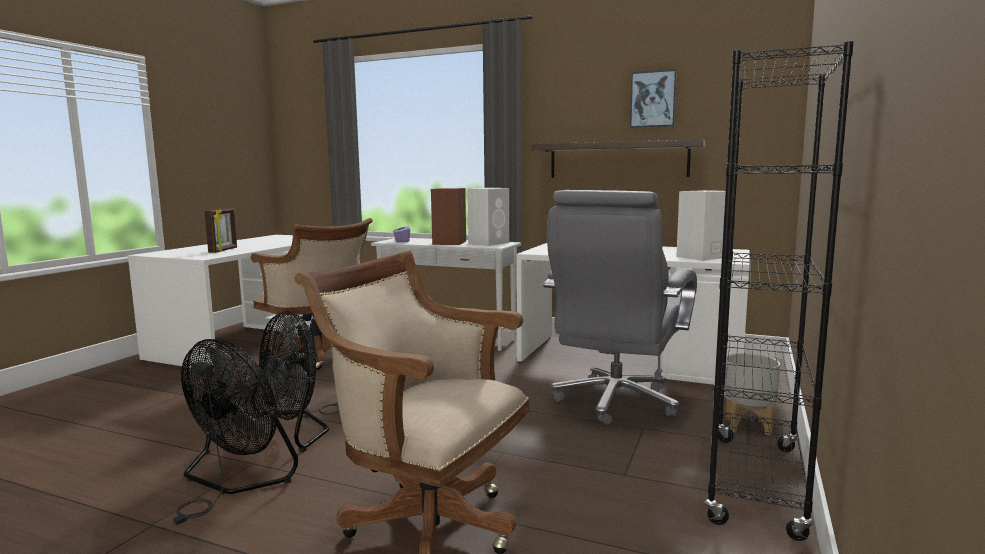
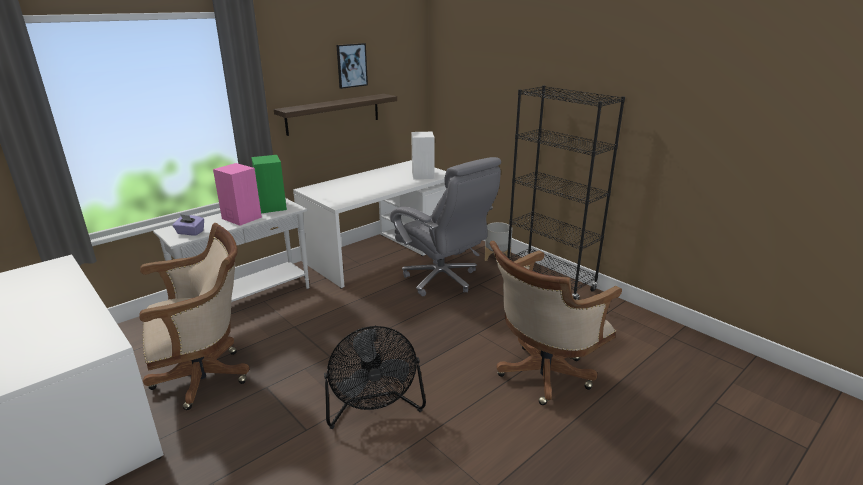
camera: 65 degrees left, 15 degrees up
black fan [171,339,298,525] -> none
picture frame [204,208,237,253] -> none
brown speaker [431,188,466,245] -> pink speaker [213,163,262,226]
white speaker [467,188,509,246] -> green speaker [251,155,287,213]

